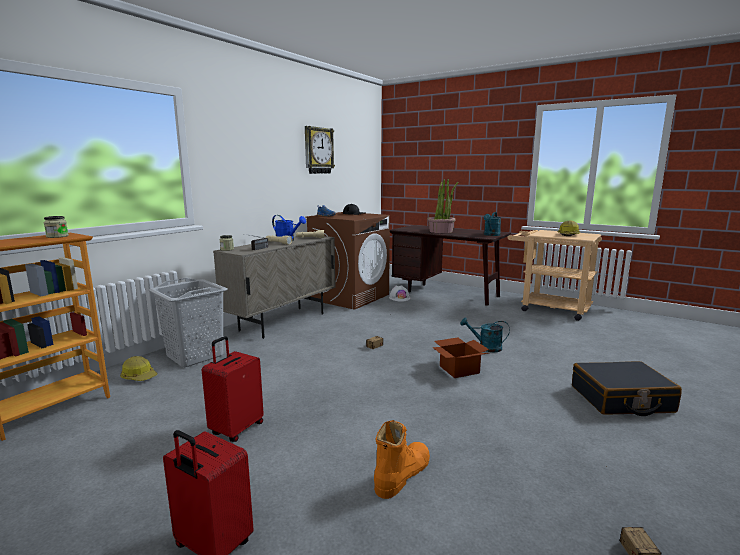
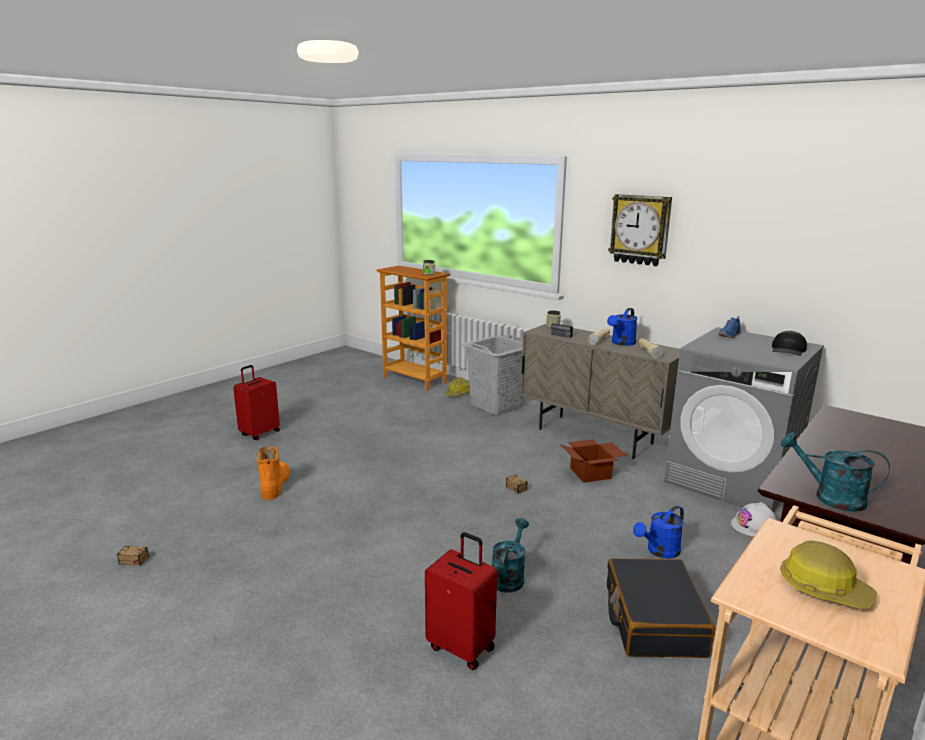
camera: 95 degrees right, 5 degrees up
red suitcase [202,336,264,442] -> red suitcase moved to [425,532,497,670]
wall clock [305,126,335,174] -> wall clock moved to [608,194,672,266]
brown washing machine [305,212,390,310] -> grey washing machine [664,327,824,513]
orange boot [374,420,430,499] -> orange boot turned 135 degrees counterclockwise [257,447,290,500]
potted plant [428,179,458,233] -> none
cardboard box [432,337,489,378] -> cardboard box moved to [560,439,627,483]
black suitcase [572,361,682,416] -> black suitcase moved to [607,558,715,658]
none -> blue watering can [633,506,684,559]

